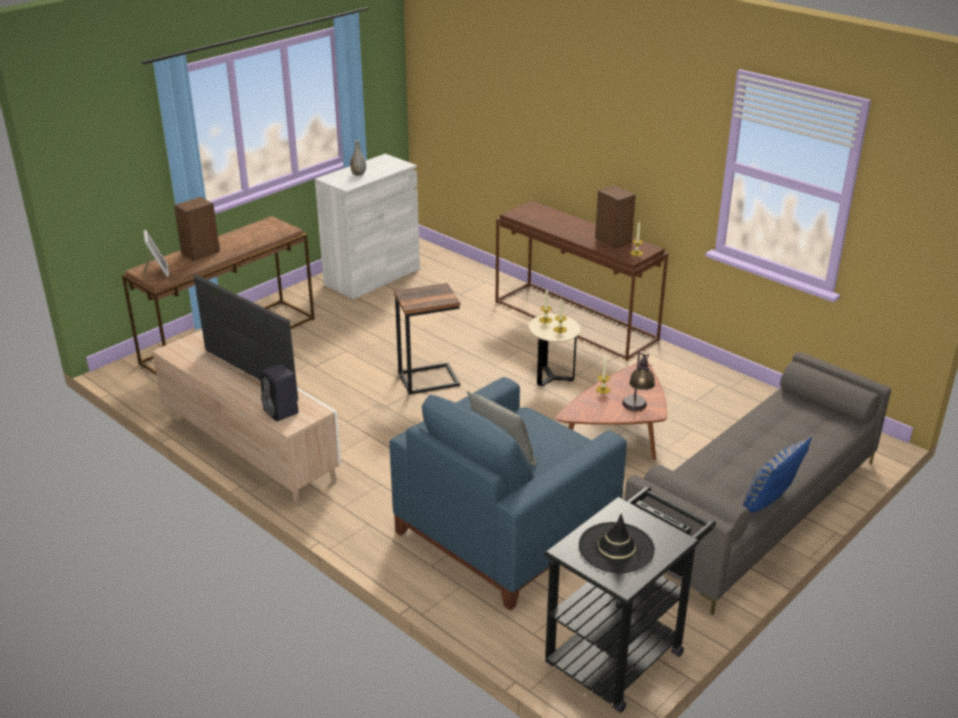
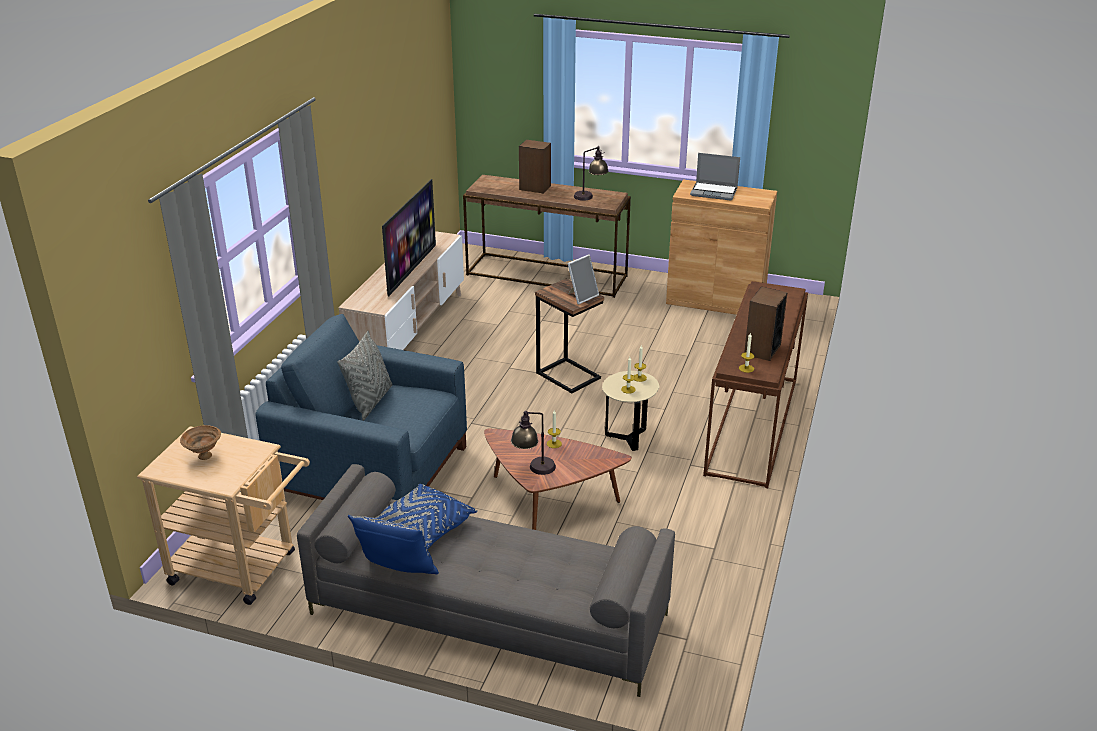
camera: 65 degrees right, 0 degrees up
picture frame [143,230,169,277] -> picture frame moved to [567,255,599,304]
black speaker [261,364,299,421] -> none
white cabinet [315,154,420,299] -> brown cabinet [666,180,777,315]
grey vase [350,140,366,176] -> laptop [690,153,740,201]
black cart [544,486,716,713] -> beige cart [137,426,310,605]
black hat [579,514,655,573] -> brown bowl [180,425,221,460]
none -> blue pillow [375,484,478,549]
none -> table lamp [574,146,609,201]

